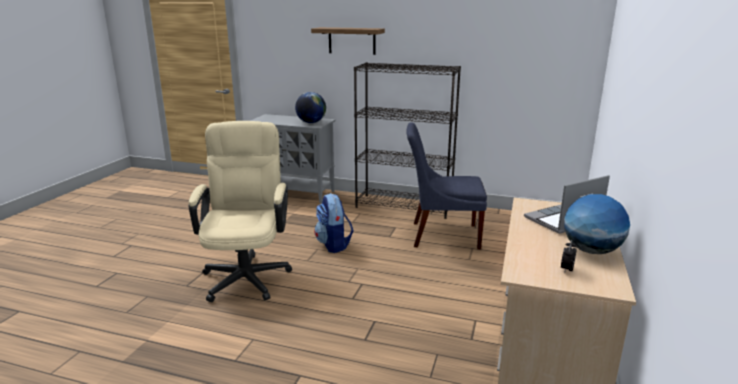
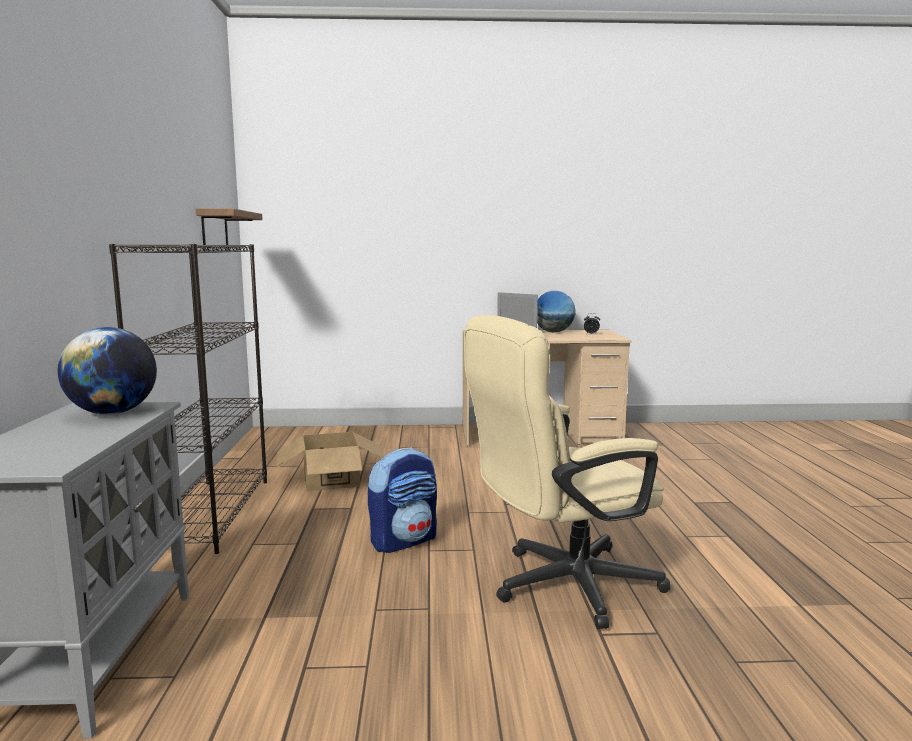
camera: 110 degrees left, 10 degrees down
shelf [311,27,385,55] -> shelf moved to [196,208,263,250]
blue chair [406,122,487,249] -> cardboard box [277,432,384,492]

